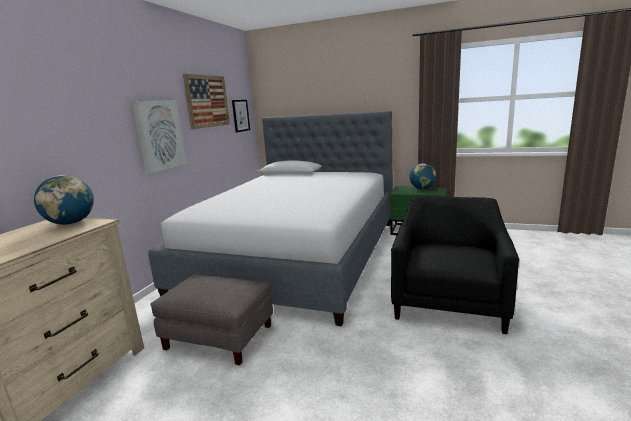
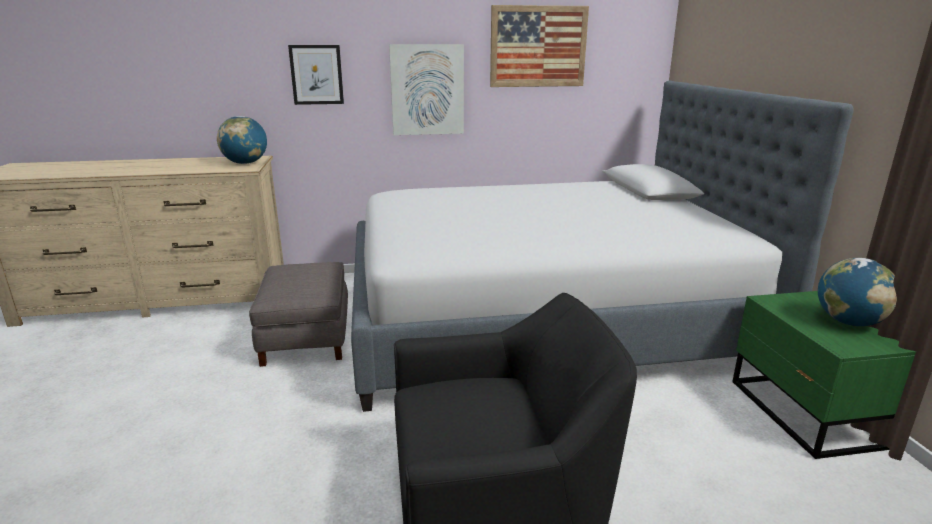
camera: 60 degrees right, 5 degrees up
picture [232,100,250,132] -> picture moved to [288,45,344,105]

